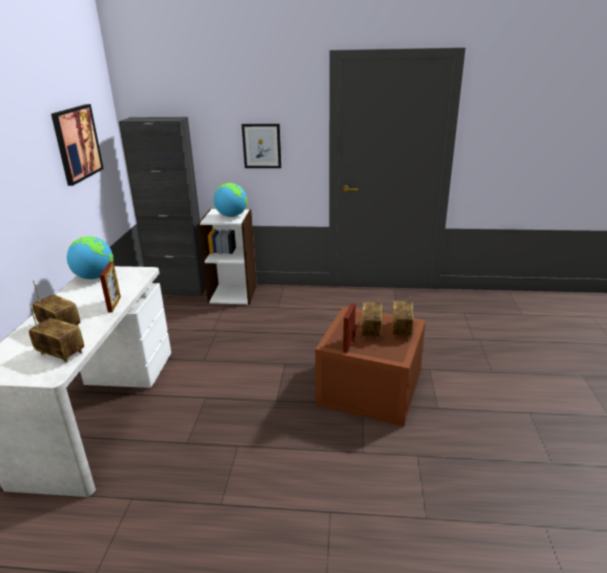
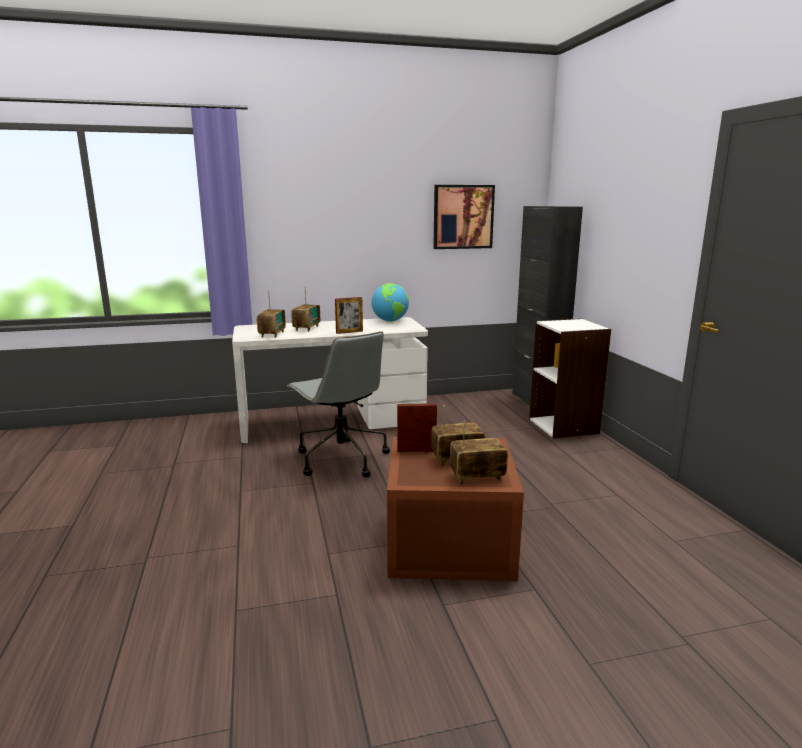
camera: 70 degrees right, 10 degrees down
globe [214,183,247,217] -> none
picture [242,124,281,168] -> none
none -> grey office chair [287,331,390,477]

